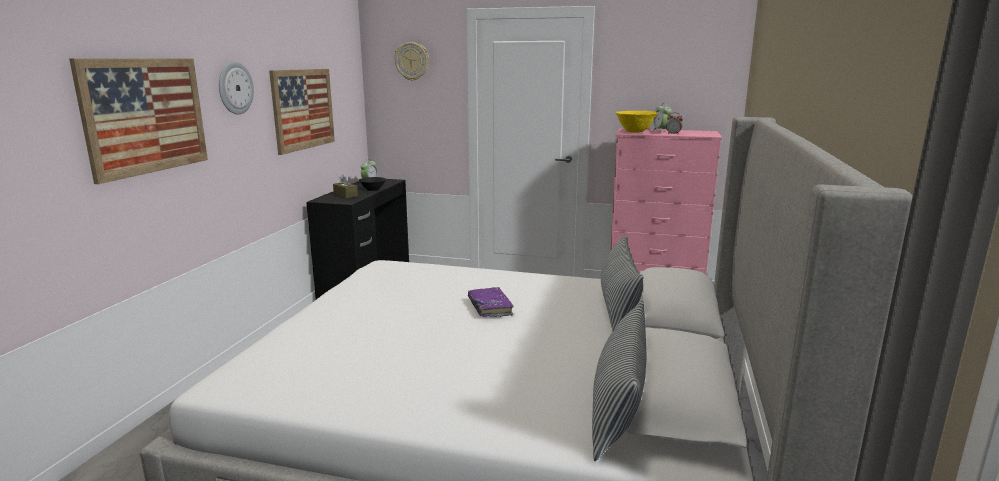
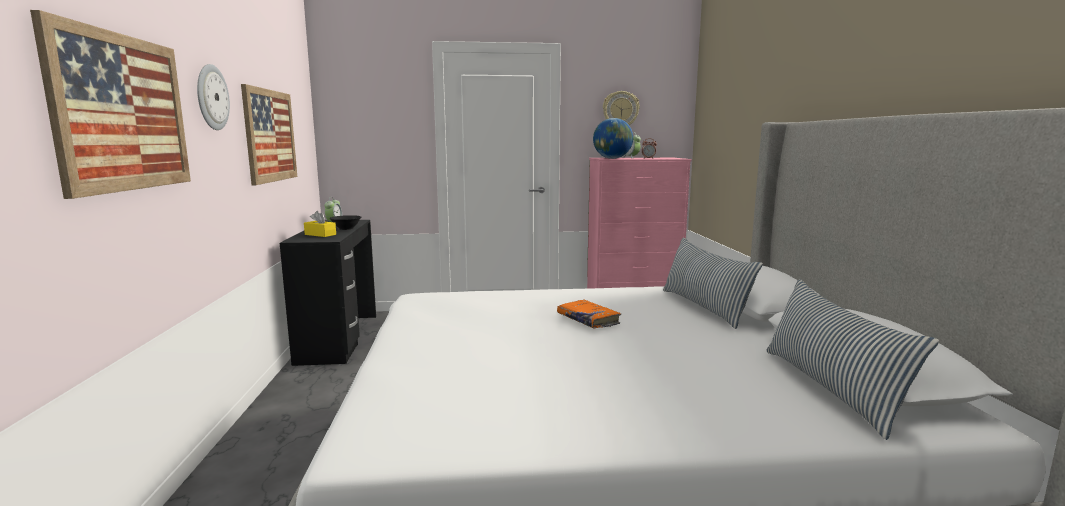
camera: 20 degrees left, 5 degrees down
brown tissue box [333,174,358,198] -> yellow tissue box [304,211,336,237]
wall clock [394,42,429,81] -> wall clock moved to [603,91,640,125]
purple book [468,287,514,317] -> orange book [557,300,621,328]
yellow bowl [616,111,657,133] -> globe [593,118,633,159]

